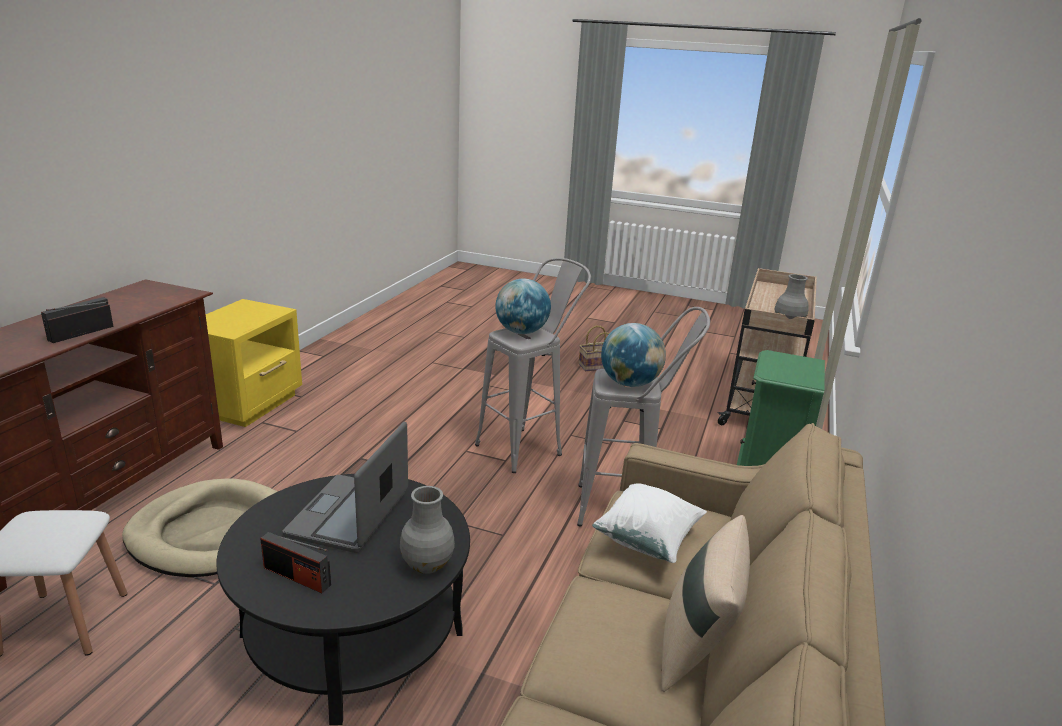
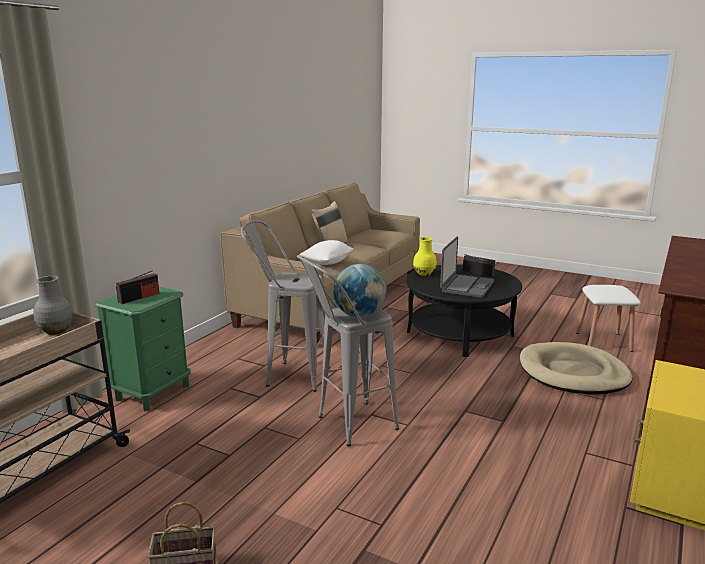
camera: 170 degrees left, 5 degrees down
radio [41,297,114,343] -> radio moved to [116,270,159,304]
grey vase [400,486,455,574] -> yellow vase [413,237,437,276]
globe [601,323,666,387] -> none

